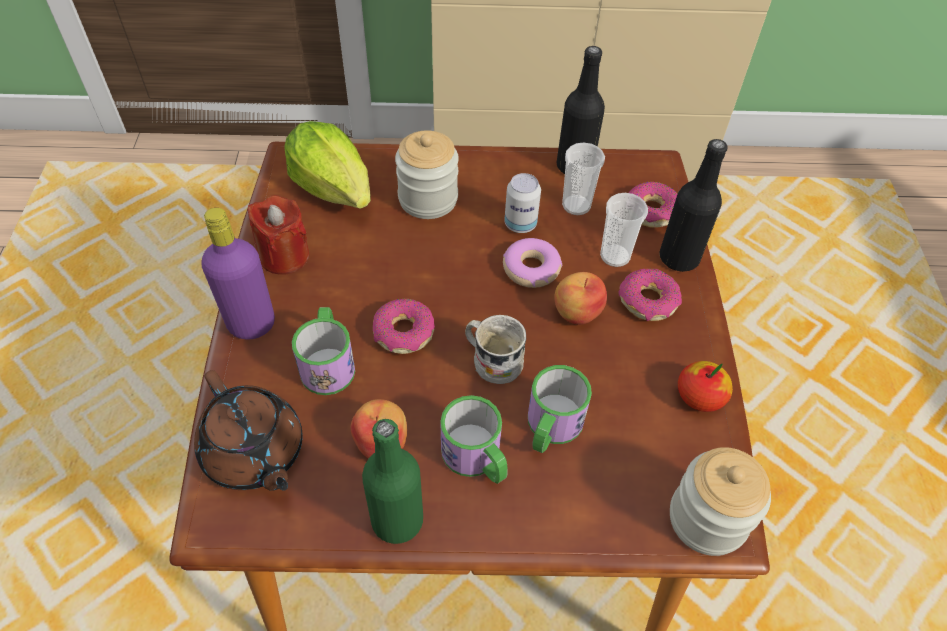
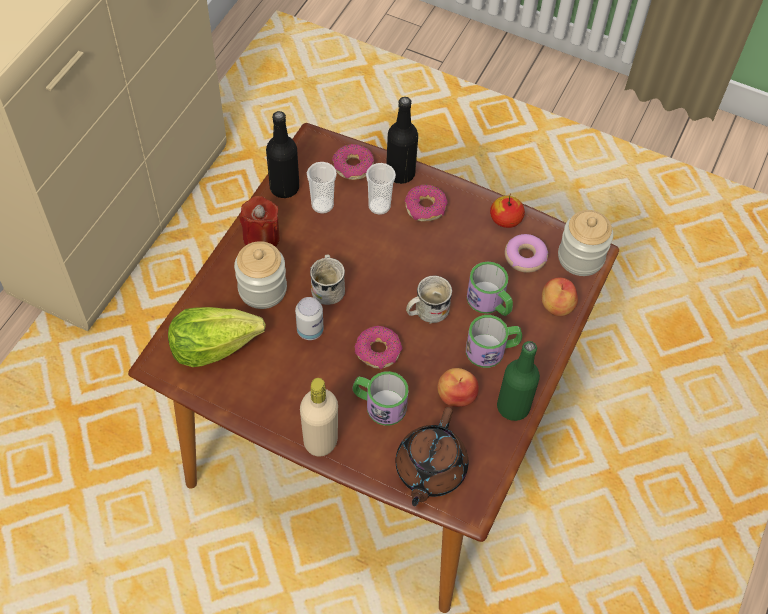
camera: 65 degrees left, 5 degrees up
brown teapot [194,370,303,491] -> brown teapot turned 120 degrees clockwise [396,407,468,506]
purple bottle [201,208,275,339] -> beige bottle [300,378,338,457]
red candle [247,195,309,275] -> red candle moved to [239,196,280,247]
donut [503,238,562,288] -> donut moved to [505,234,548,273]
can [504,173,541,233] -> can moved to [295,297,324,340]
apple [554,272,607,325] -> apple moved to [542,277,578,316]
none -> white mug [310,255,345,305]

